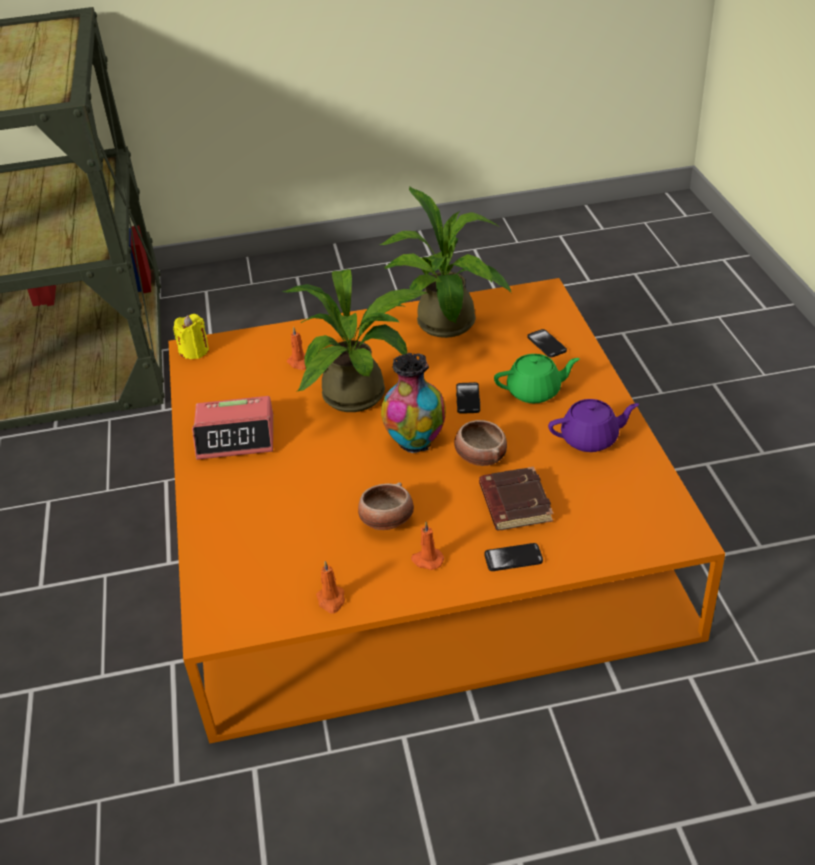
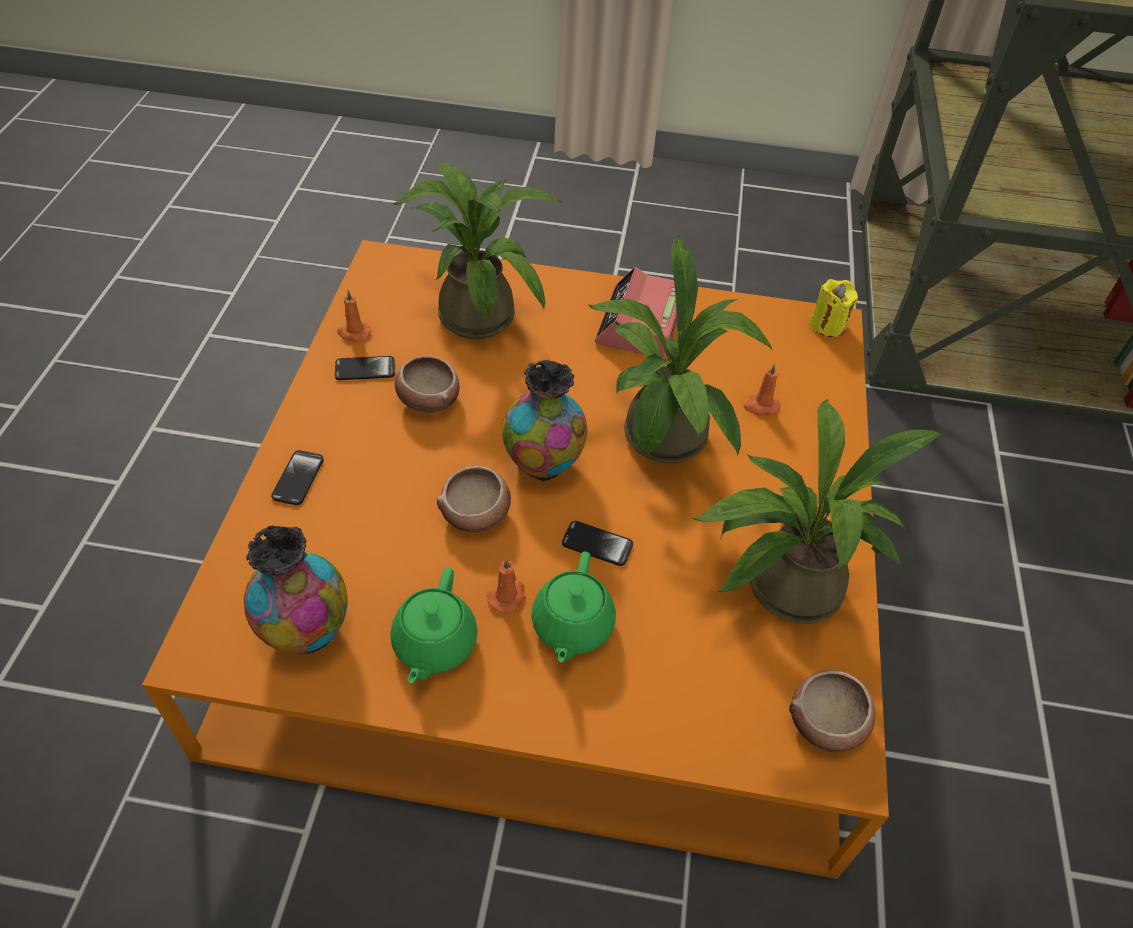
camera: 105 degrees right, 10 degrees up
orange candle [411,522,444,570] -> orange candle moved to [487,558,526,614]
brown book [479,467,553,530] -> none
phone [527,329,567,357] -> phone moved to [335,356,395,380]
purple teapot [548,399,639,452] -> green teapot [390,568,478,683]
none -> vase [244,525,348,658]
none -> potted plant [393,161,562,339]
none -> bowl [789,670,875,752]

